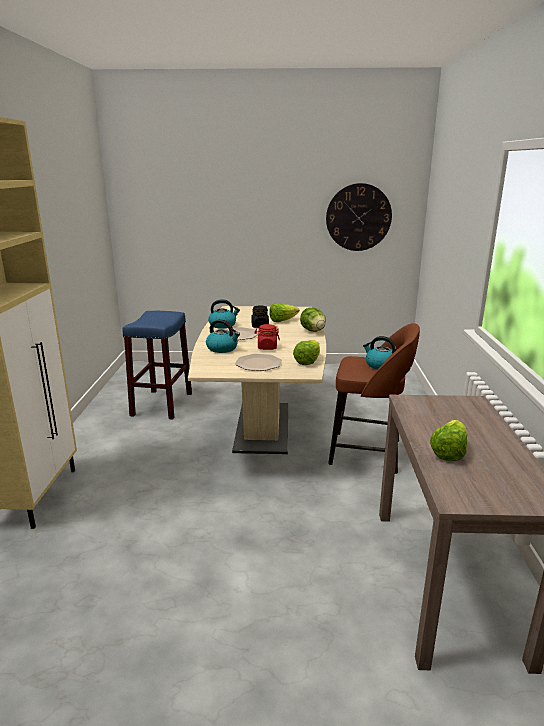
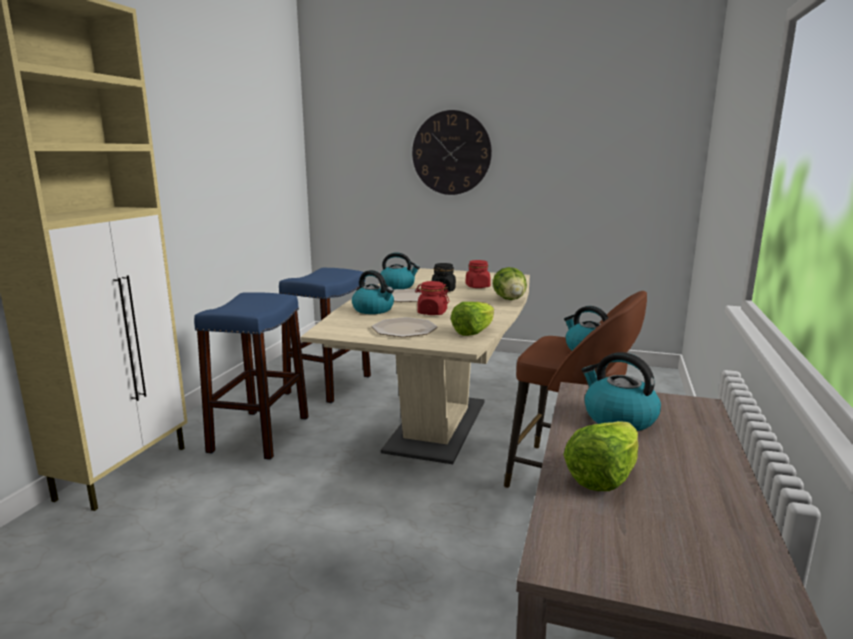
camera: 15 degrees right, 5 degrees down
lettuce [269,303,299,322] -> red jar [466,260,491,288]
wall clock [326,183,392,251] -> wall clock moved to [412,110,492,195]
none -> blue stool [194,292,309,460]
none -> kettle [582,352,661,431]

